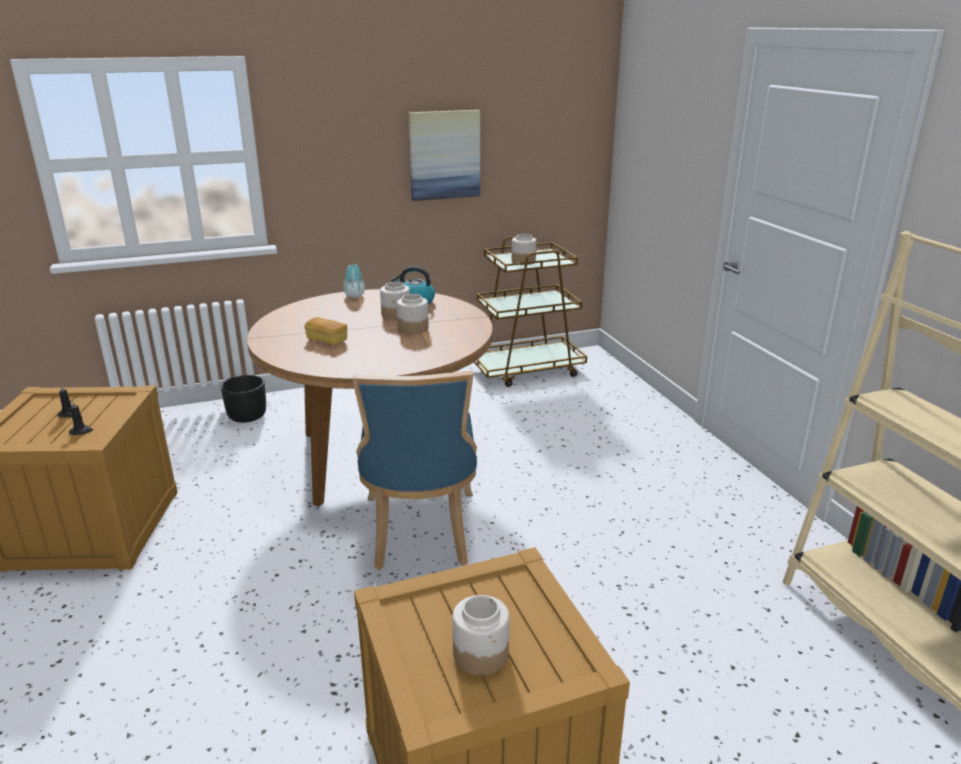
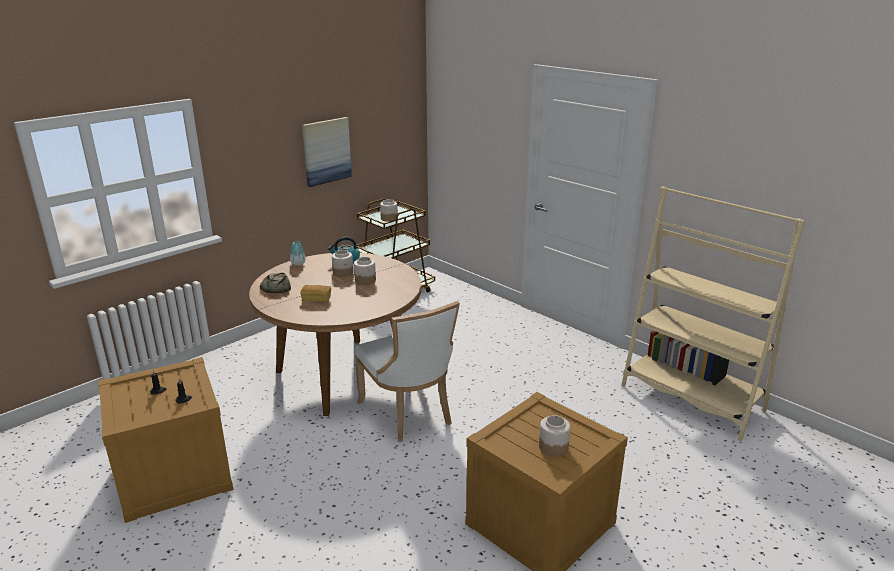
camera: 25 degrees left, 0 degrees up
black planter [221,375,266,423] -> none
blue chair [353,370,477,570] -> white chair [355,301,460,442]
none -> bread [260,273,291,293]

